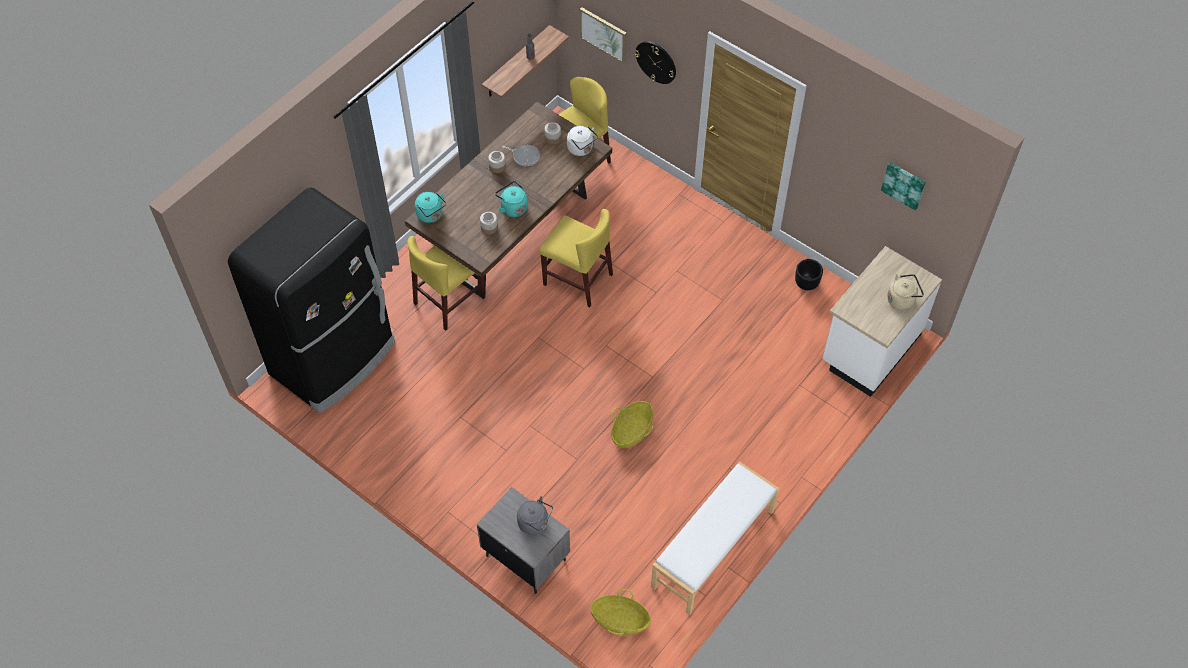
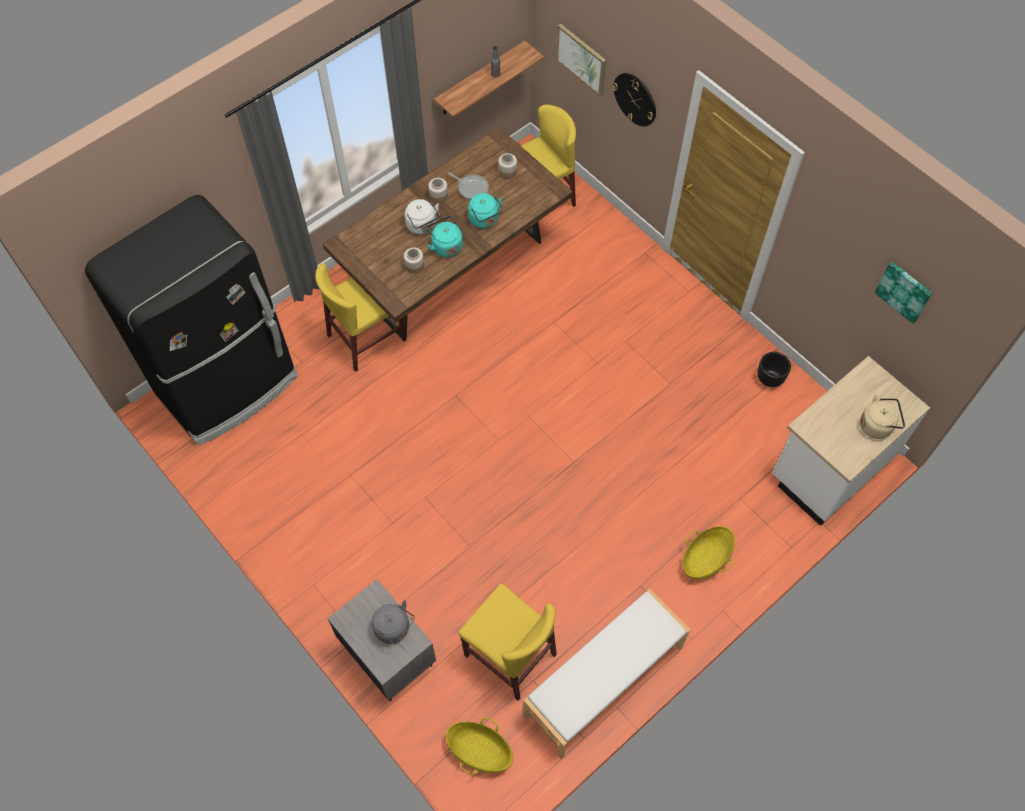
camera: 10 degrees right, 5 degrees up
turquoise kettle [415,192,446,223] -> turquoise kettle moved to [468,193,504,229]
yellow chair [539,209,613,307] -> yellow chair moved to [458,584,557,701]
white kettle [567,126,598,156] -> white kettle moved to [405,199,440,235]
basket [611,401,653,448] -> basket moved to [683,526,735,579]

